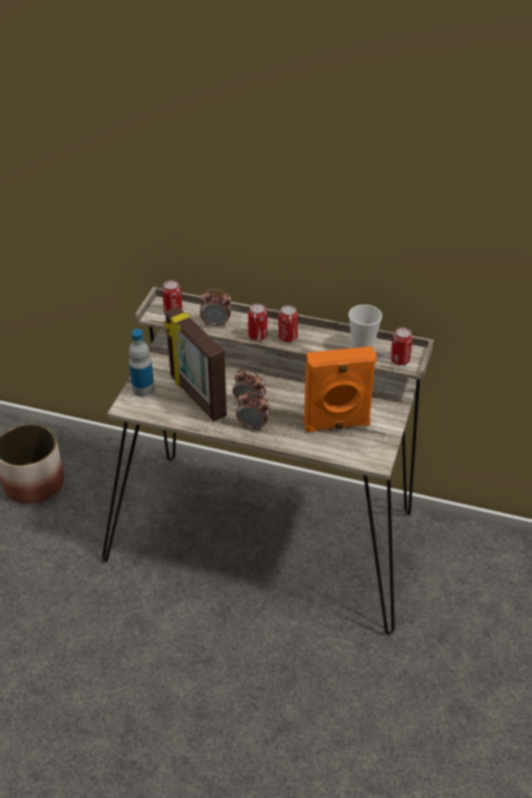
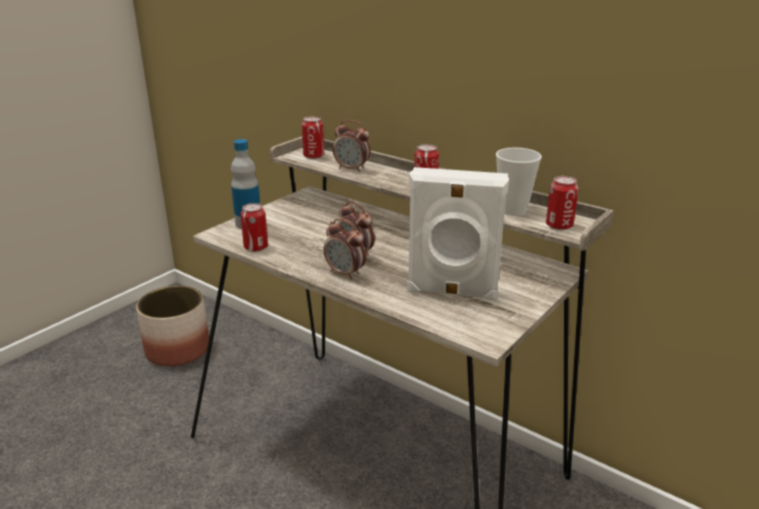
camera: 20 degrees right, 15 degrees down
picture frame [163,307,227,421] -> none
can [248,304,267,340] -> can moved to [241,203,268,252]
orange speaker [304,346,377,432] -> white speaker [407,167,509,301]

